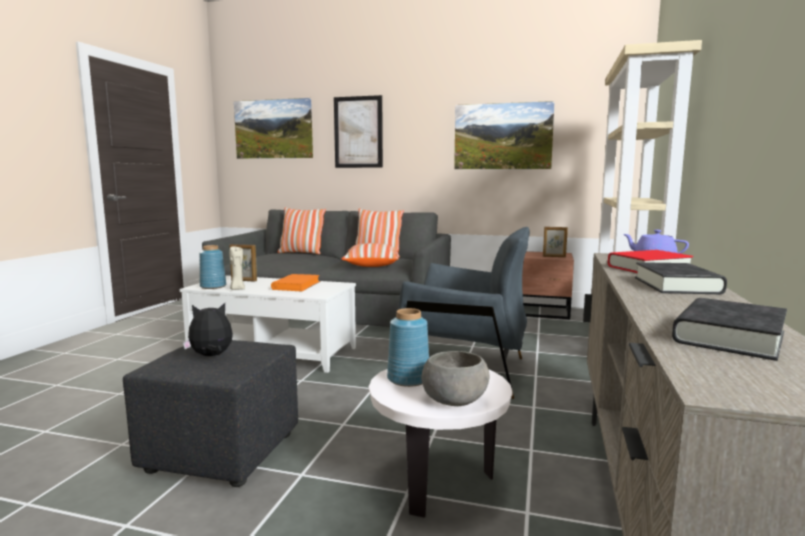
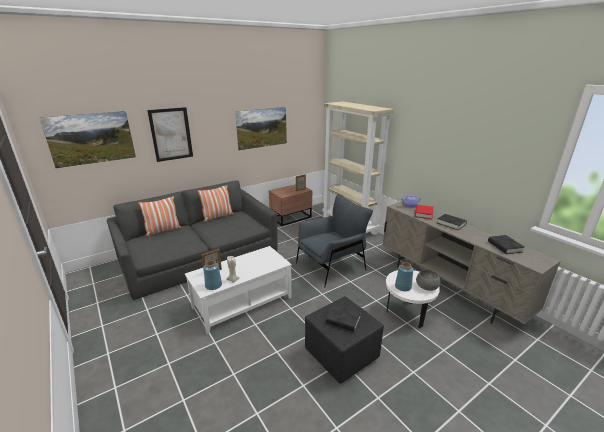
camera: 50 degrees left, 15 degrees up
plush toy [183,303,233,356] -> black book [326,304,361,332]
orange book [271,274,321,291] -> none
pillow [342,243,399,267] -> none

